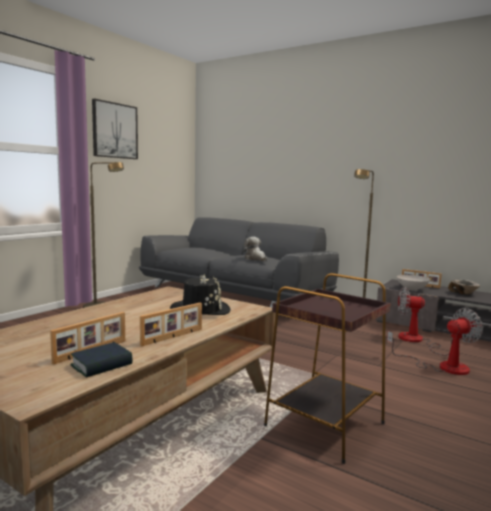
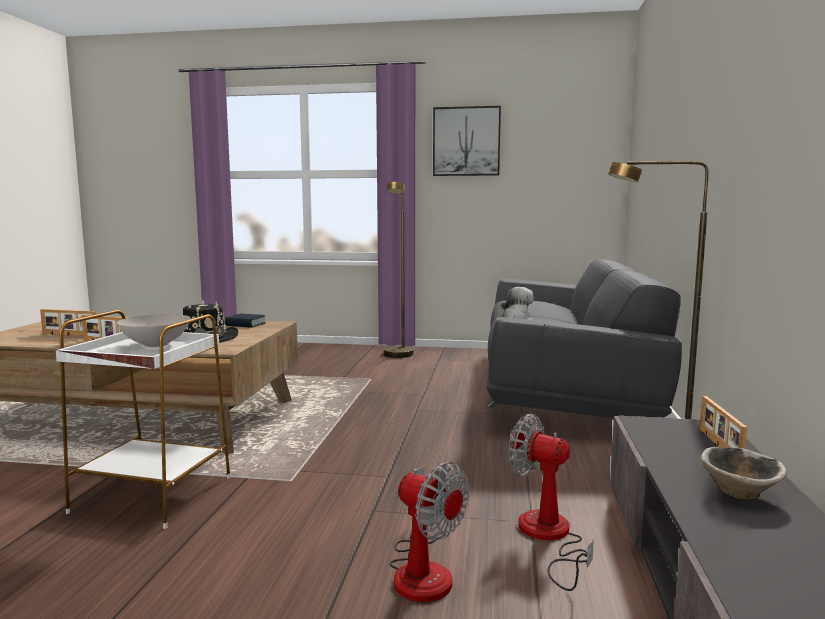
camera: 65 degrees right, 0 degrees up
book [70,342,133,378] -> book moved to [225,314,266,328]
brown side table [264,273,391,464] -> white side table [56,310,231,529]
white bowl [397,275,430,291] -> white bowl moved to [117,314,191,347]
fan [398,287,453,356] -> fan turned 45 degrees counterclockwise [509,414,594,591]

